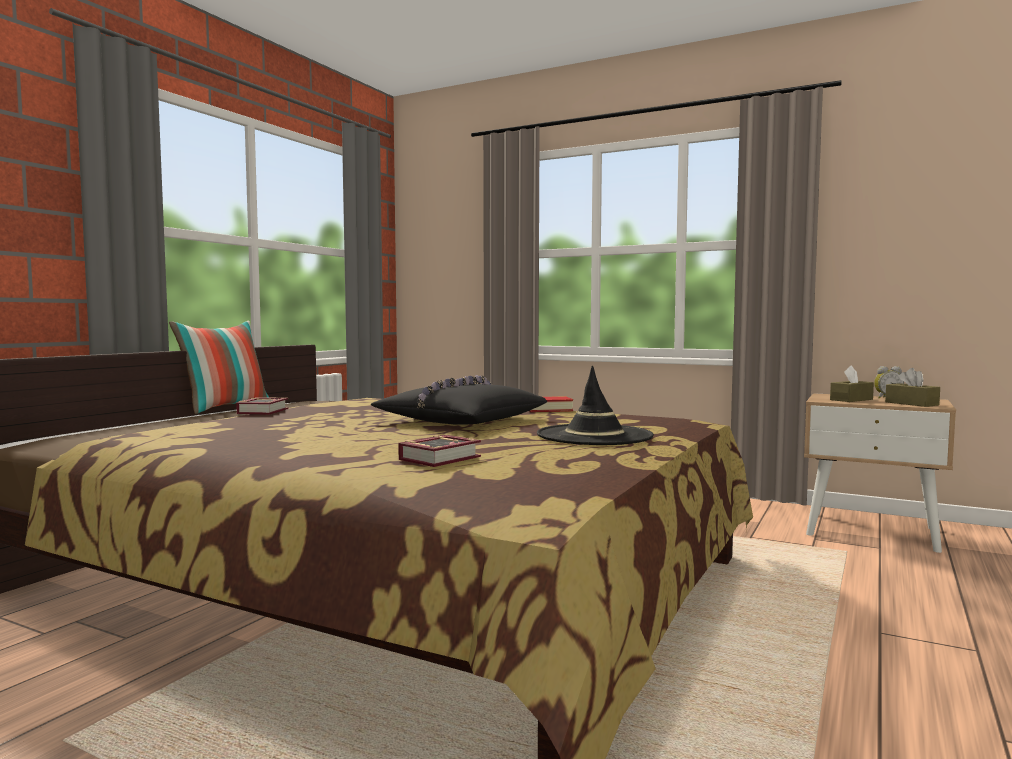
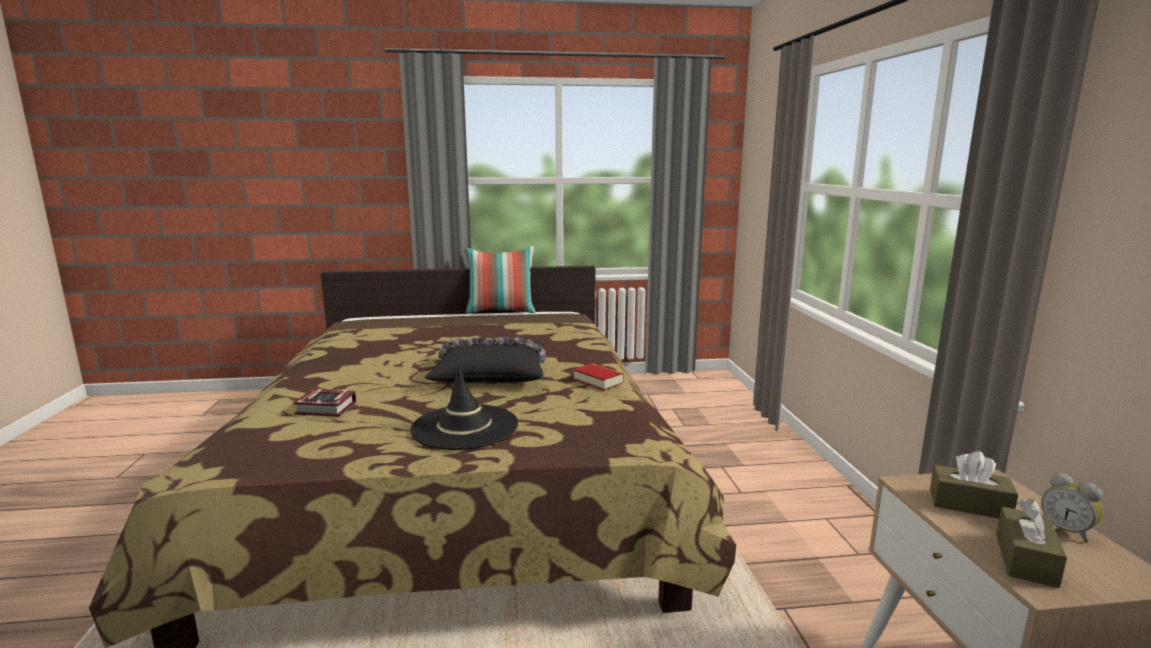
camera: 55 degrees right, 10 degrees up
book [236,397,289,415] -> none

